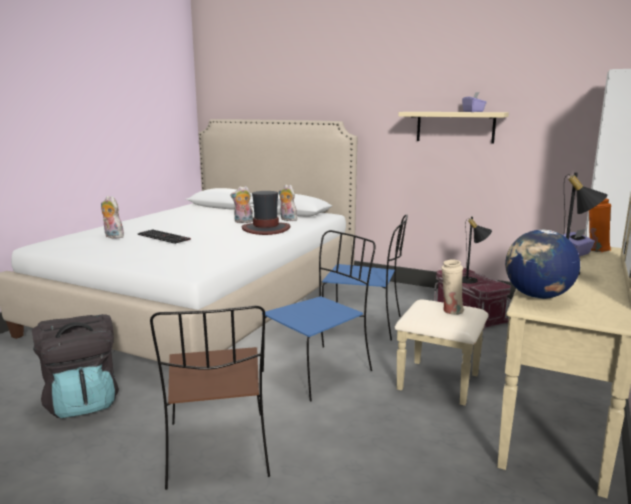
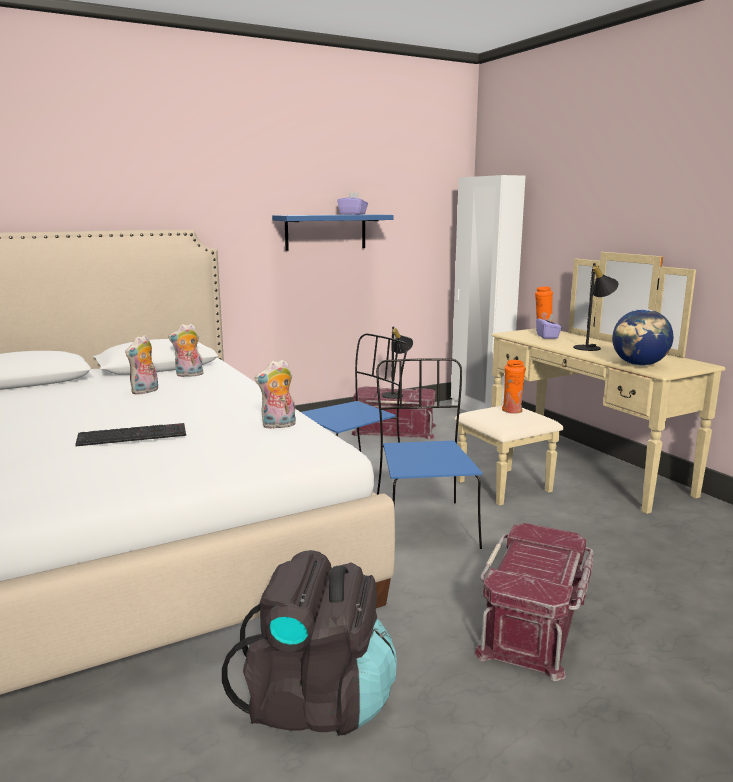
camera: 55 degrees left, 0 degrees up
plush toy [101,196,124,239] -> plush toy moved to [254,359,296,429]
brown chair [150,306,270,490] -> red storage box [474,523,594,681]
hat [242,191,290,235] -> none
beige shelf [398,112,509,143] -> blue shelf [272,214,393,251]
beige vase [442,260,464,315] -> orange vase [502,360,526,414]

